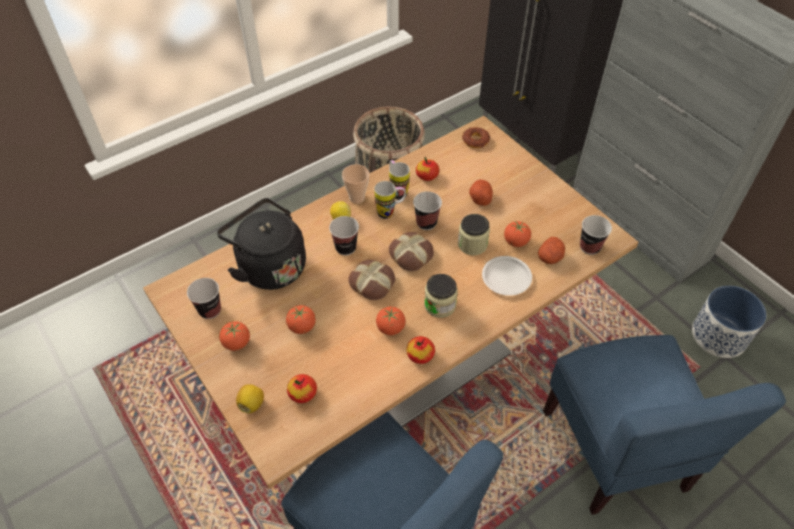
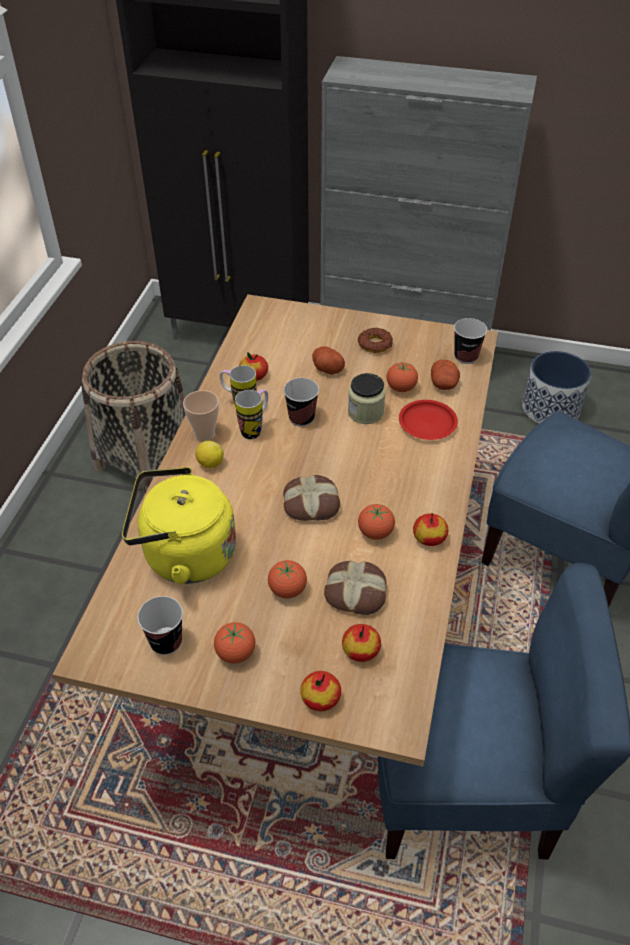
camera: 40 degrees left, 5 degrees down
black kettle [217,198,306,290] -> yellow kettle [122,467,236,584]
lemon [236,384,264,413] -> apple [300,671,341,711]
cup [329,216,359,255] -> none
bread [389,232,434,271] -> bread moved to [324,561,387,615]
jar [424,274,458,318] -> none
donut [462,127,490,148] -> donut moved to [358,328,393,353]
white plate [482,256,532,296] -> red plate [399,400,458,440]

